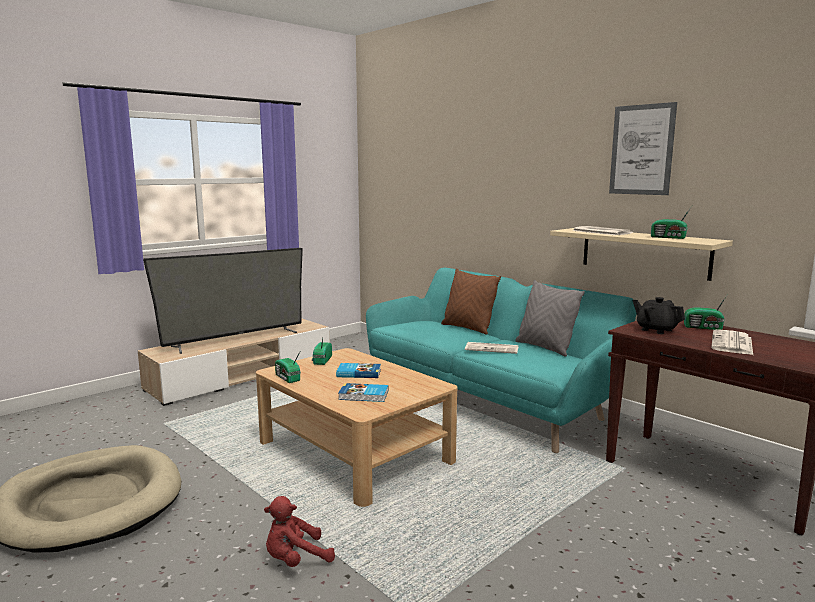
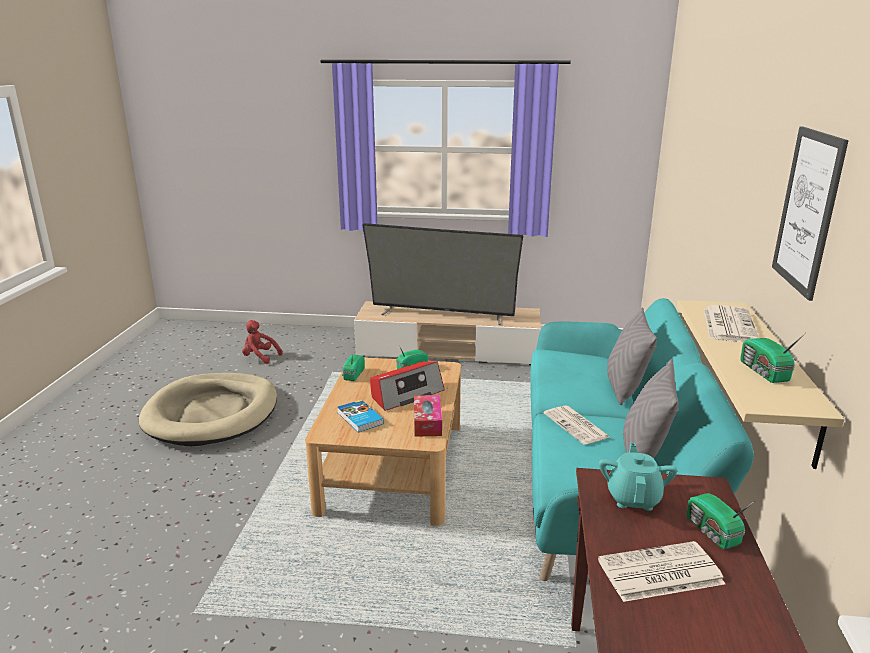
camera: 50 degrees right, 10 degrees up
red plush toy [264,496,335,567] -> red plush toy moved to [242,320,282,364]
book [336,363,381,378] -> radio [370,361,445,411]
brown pillow [441,268,501,335] -> grey pillow [607,307,657,405]
black teapot [633,297,685,334] -> turquoise teapot [599,443,677,511]
none -> tissue box [414,395,442,437]

